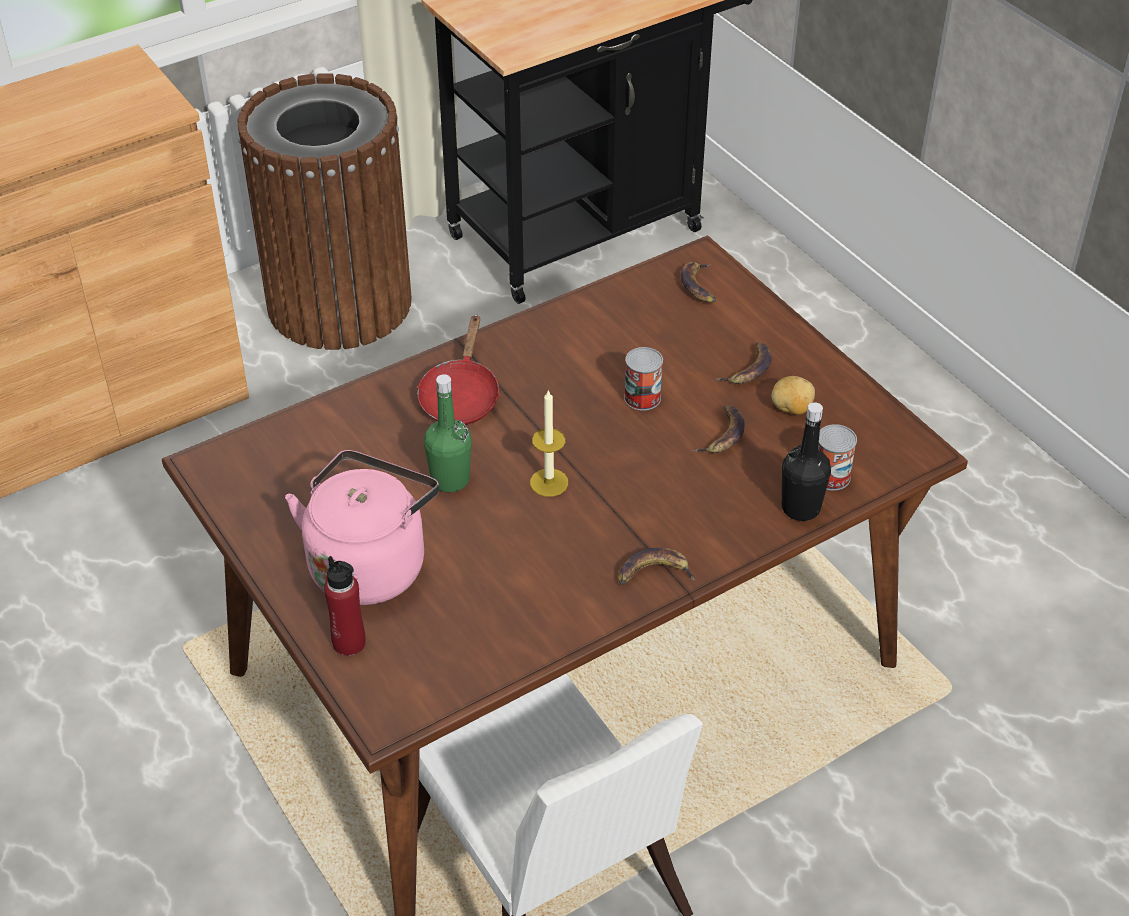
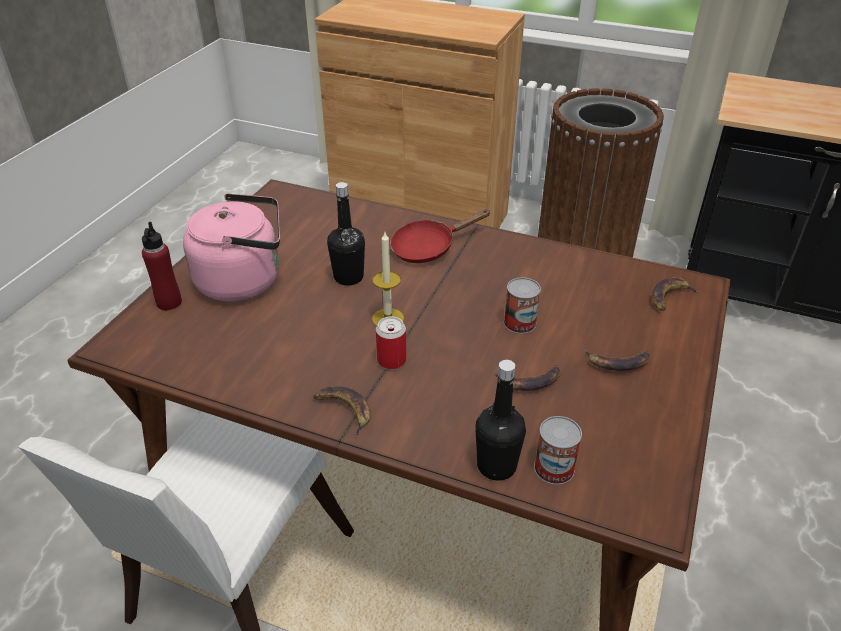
camera: 55 degrees right, 5 degrees down
green bottle [424,374,472,492] -> black bottle [327,182,365,285]
potato [772,376,815,415] -> none
none -> can [376,316,406,369]

